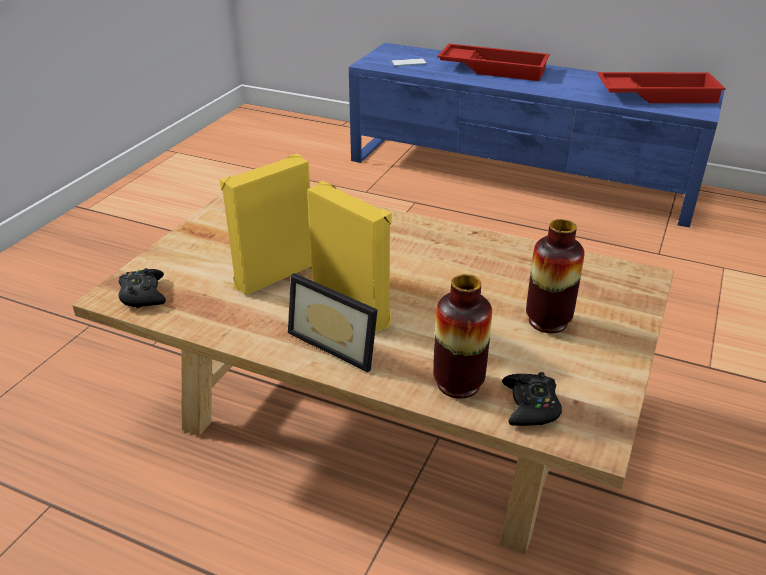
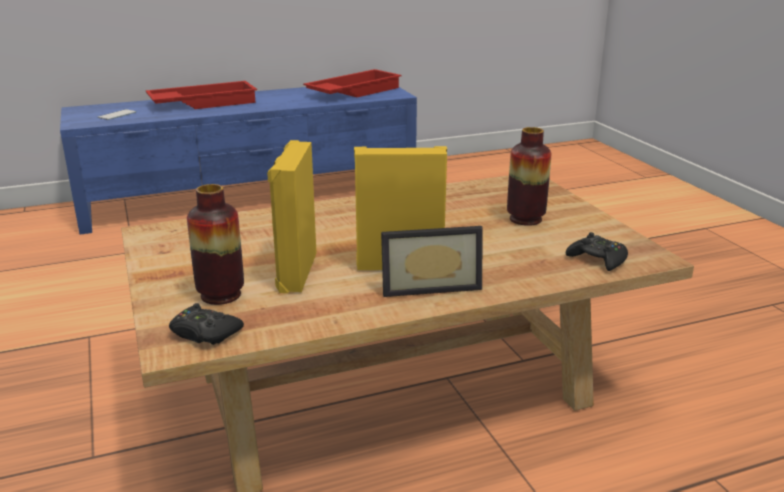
camera: 45 degrees left, 10 degrees down
vase [433,274,492,399] -> vase moved to [187,184,244,305]

